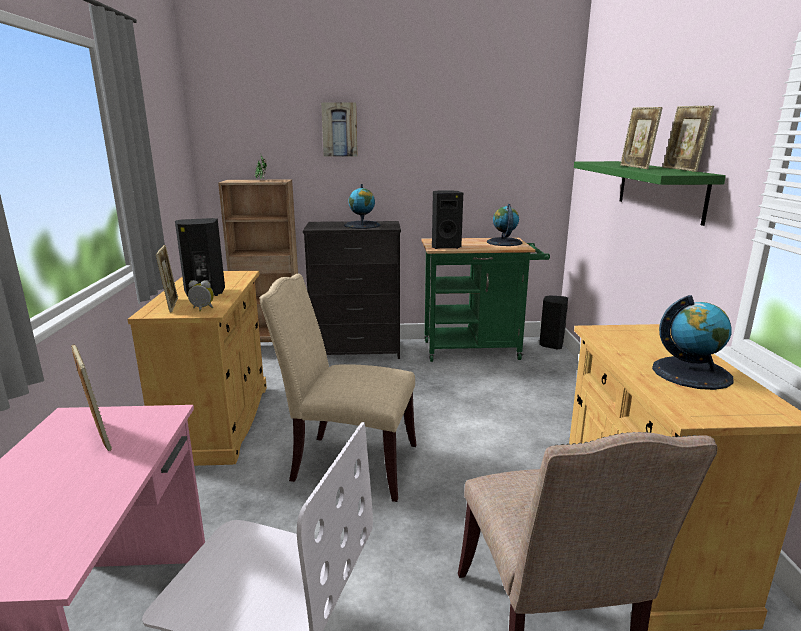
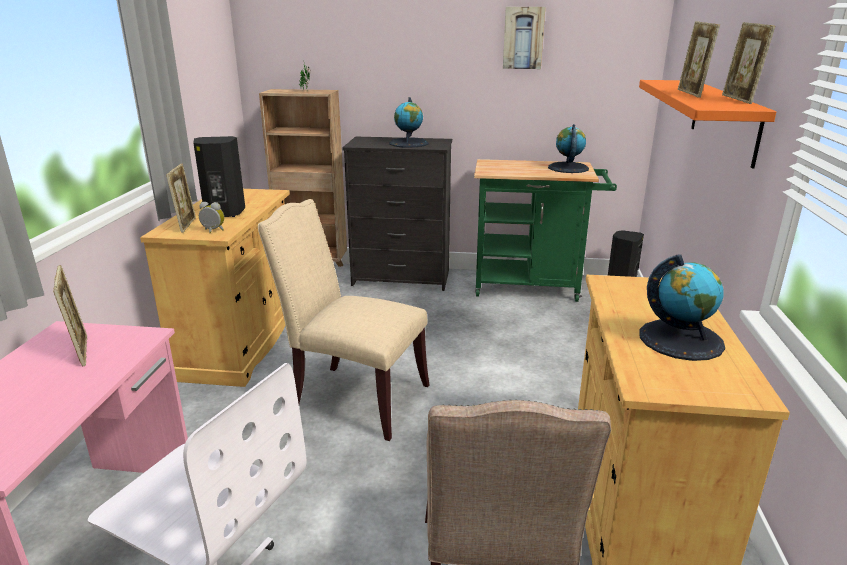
camera: 10 degrees right, 5 degrees up
picture [321,102,357,157] -> picture moved to [503,7,545,69]
black speaker [432,190,463,249] -> none
green shelf [574,161,726,226] -> orange shelf [639,80,776,168]

